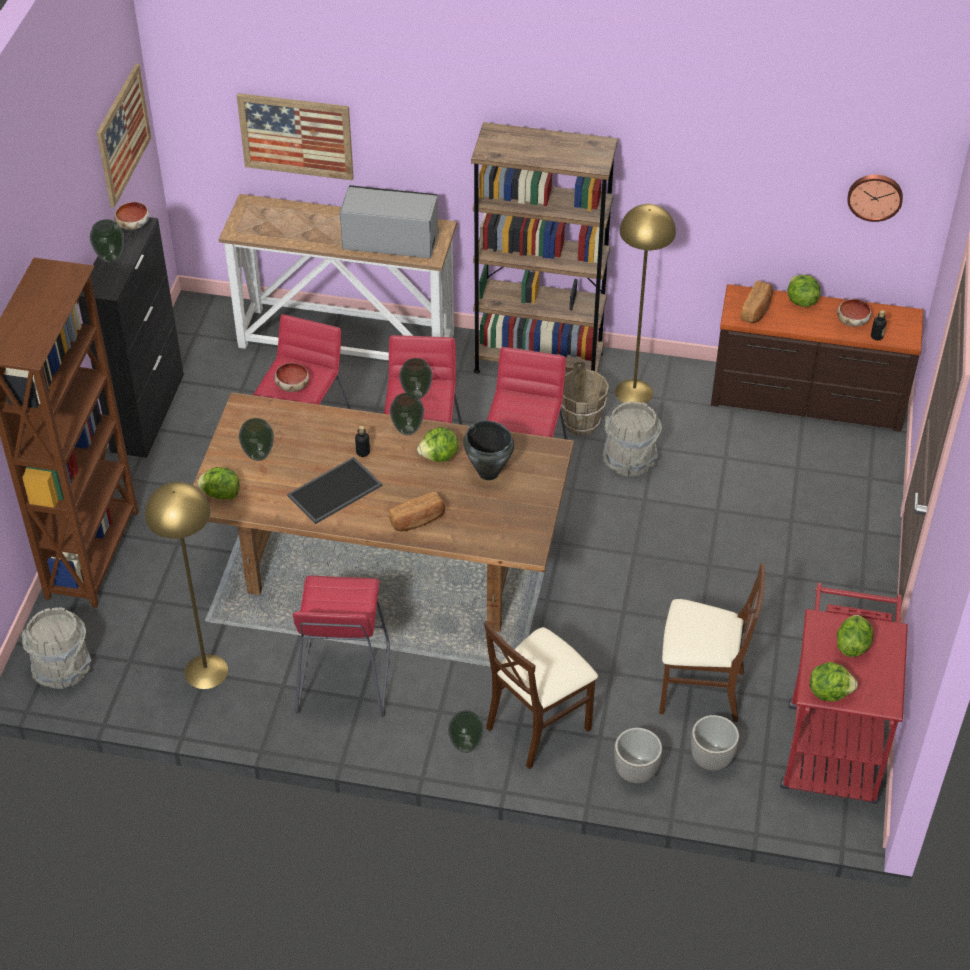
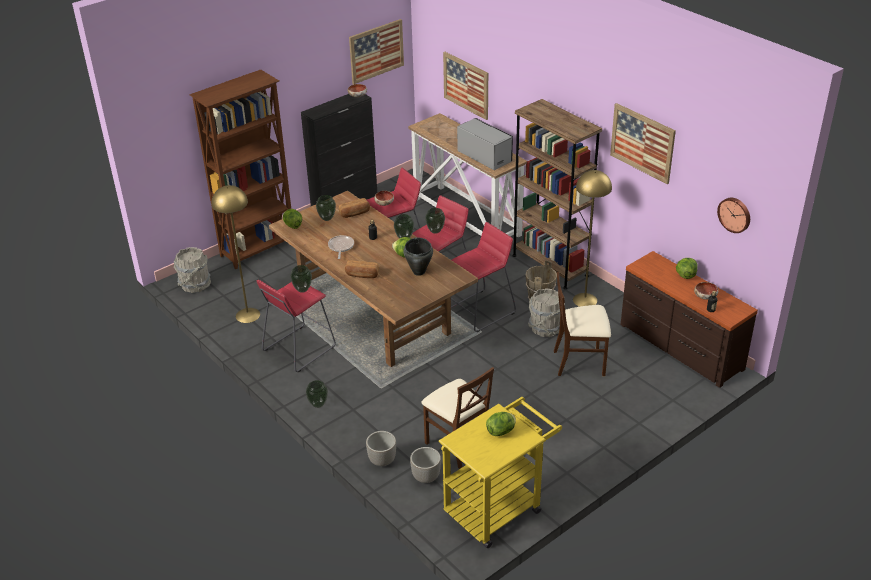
camera: 40 degrees right, 10 degrees down
vase [90,219,124,263] -> vase moved to [290,265,312,293]
tray [287,457,382,524] -> frying pan [328,235,354,259]
beige chair [484,621,598,769] -> beige chair moved to [554,272,611,377]
bread [741,281,773,323] -> bread moved to [339,198,370,218]
red cart [780,582,908,804] -> yellow cart [439,397,562,548]
lettuce [810,662,858,702] -> none
none -> picture [610,103,676,184]

